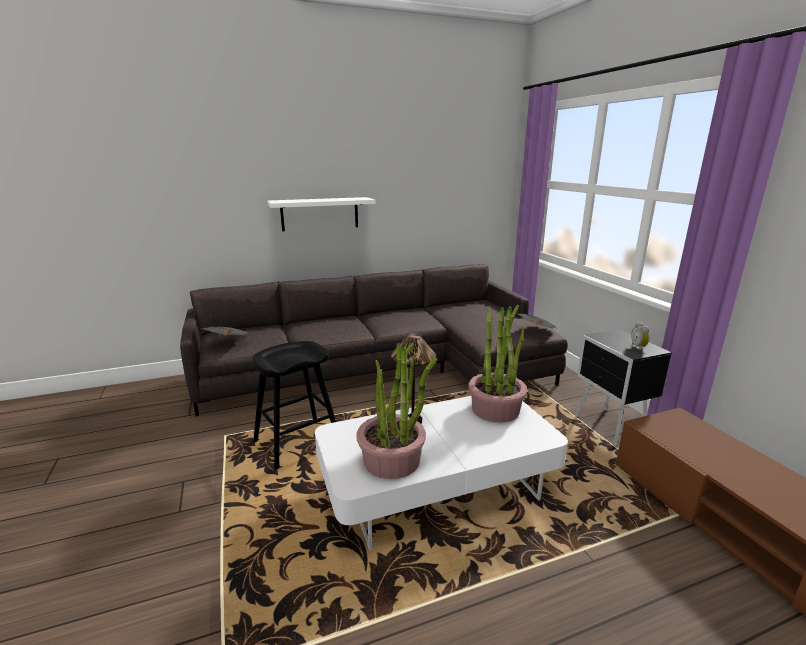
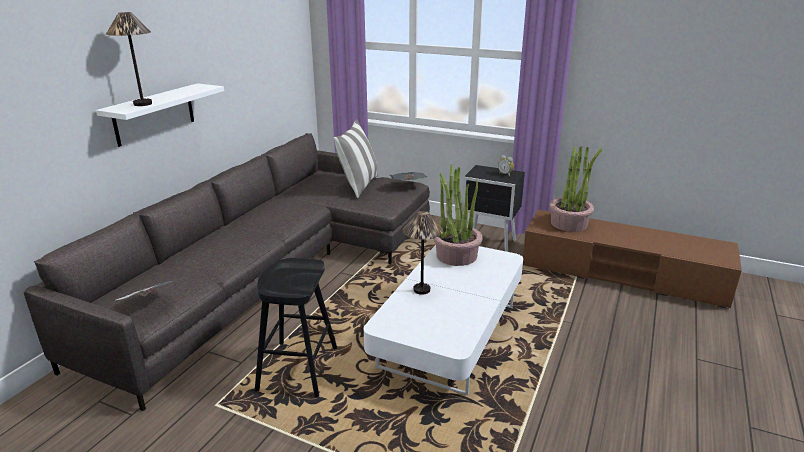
camera: 45 degrees left, 5 degrees up
potted plant [357,342,438,479] -> potted plant moved to [549,146,603,232]
none -> table lamp [106,12,152,106]
none -> pillow [334,119,378,198]

